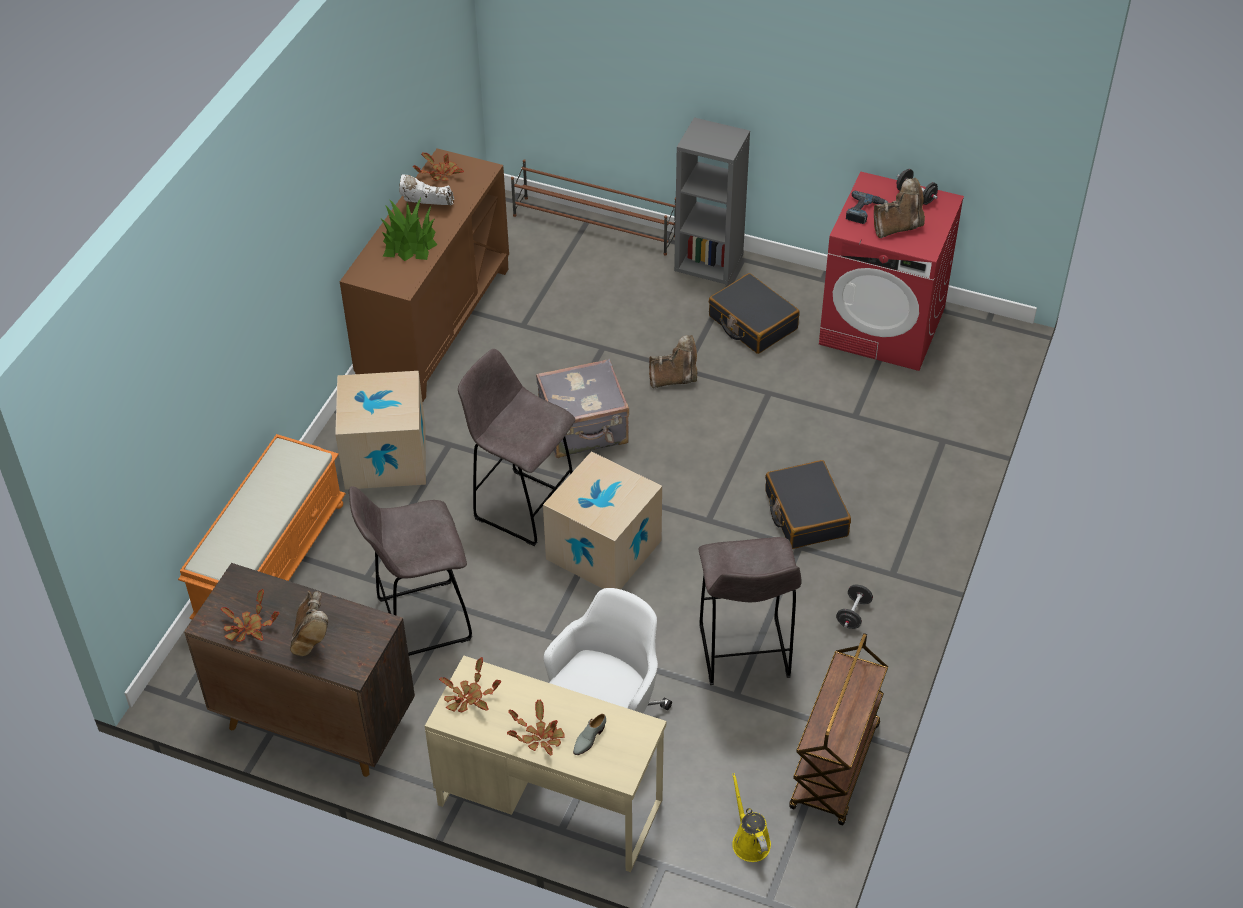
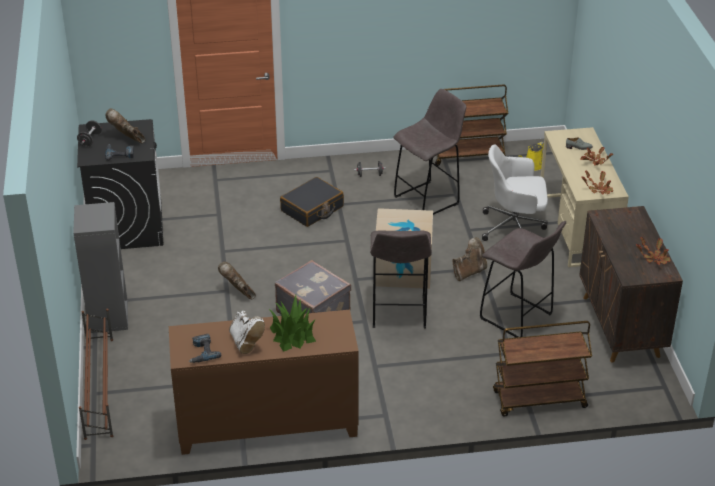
camera: 120 degrees left, 10 degrees down
orange bench [178,434,346,620] -> brown cart [493,321,592,417]
brown boot [290,591,328,656] -> brown boot moved to [452,237,487,281]
cardboard box [335,371,426,490] -> none
potted plant [413,152,464,181] -> power drill [189,334,221,363]
black suitcase [709,273,800,354] -> none
red washing machine [819,172,964,371] -> black washing machine [77,119,163,249]

